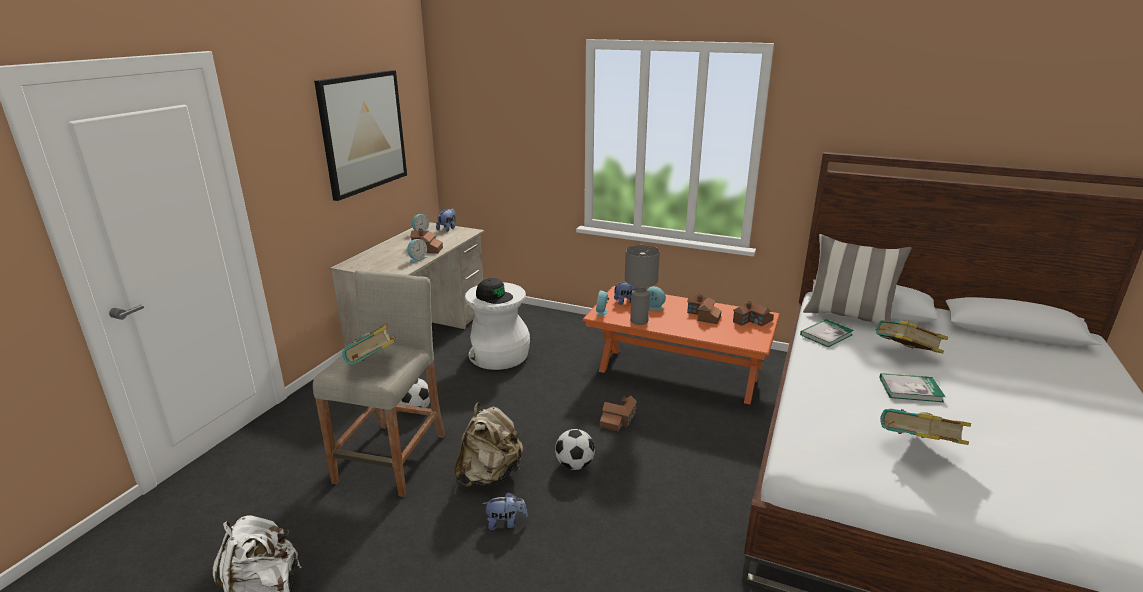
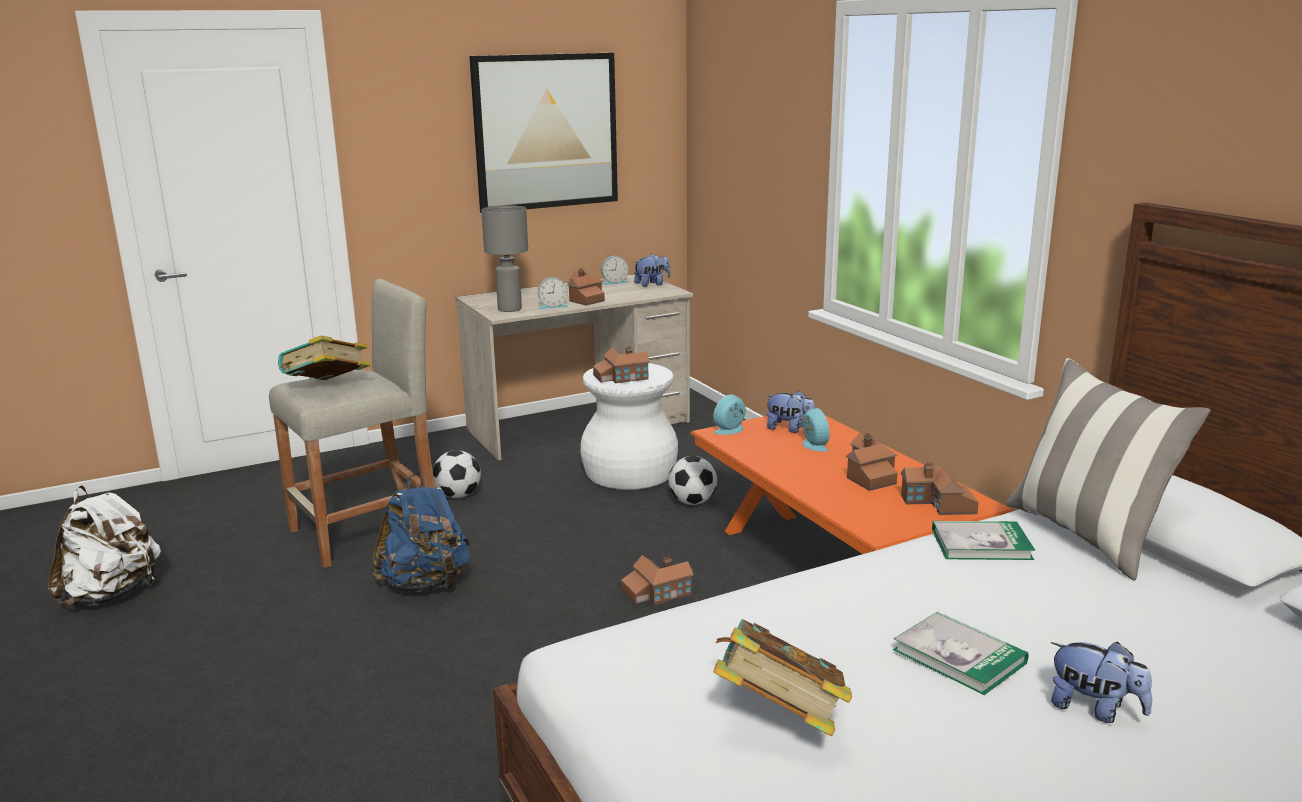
camera: 40 degrees right, 5 degrees down
beige backpack [454,403,523,487] -> blue backpack [372,473,470,592]
black cap [476,278,513,304] -> toy house [593,346,650,383]
plush toy [482,492,528,530] -> plush toy moved to [1051,642,1152,723]
football [555,429,595,470] -> football moved to [668,456,717,505]
grey table lamp [625,245,660,325] -> grey table lamp moved to [481,205,528,312]
book [875,320,948,353] -> none

